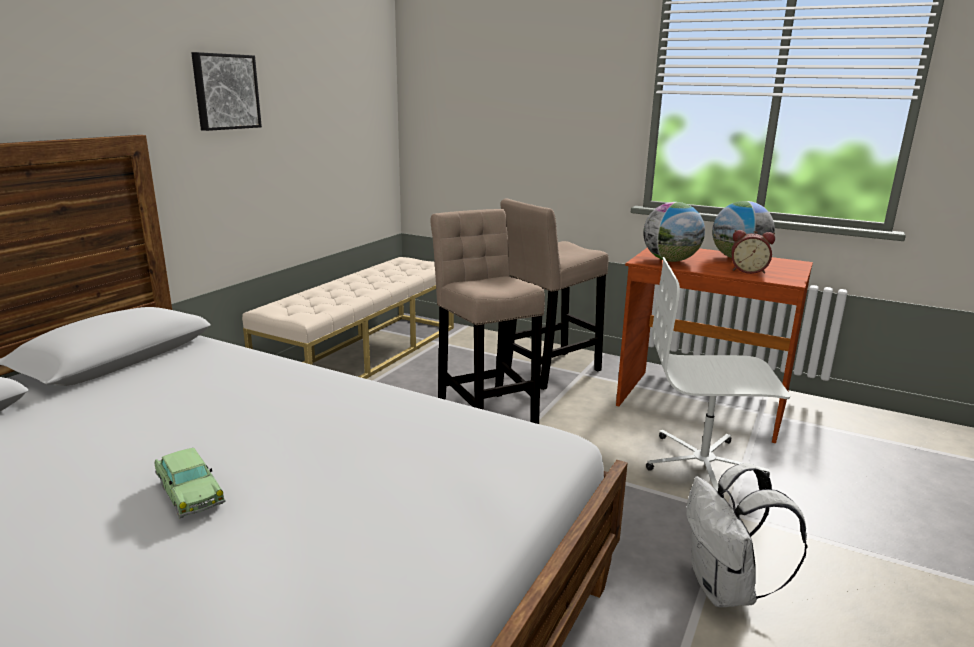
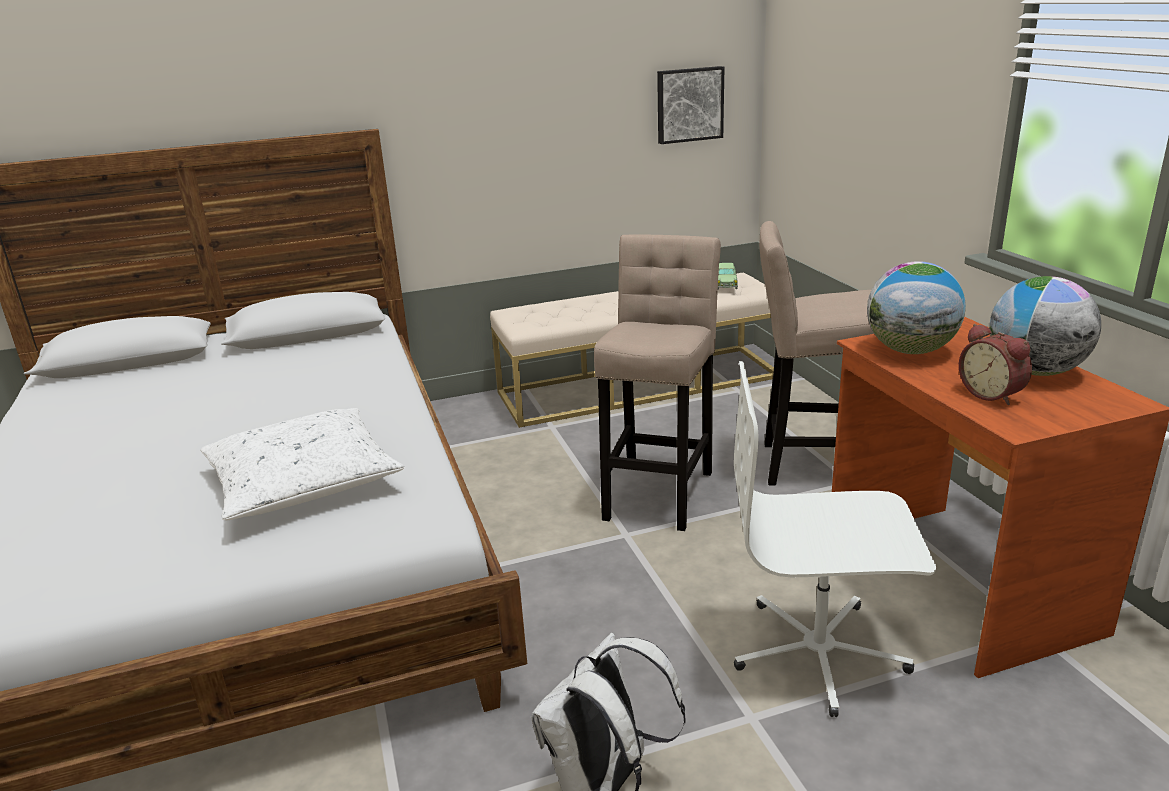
camera: 45 degrees right, 5 degrees up
toy car [155,448,226,518] -> toy car moved to [718,263,738,290]
picture [191,52,262,131] -> picture moved to [657,66,725,144]
white office chair [646,257,790,492] -> white office chair turned 45 degrees counterclockwise [734,361,936,717]
none -> white pillow [200,408,405,520]

